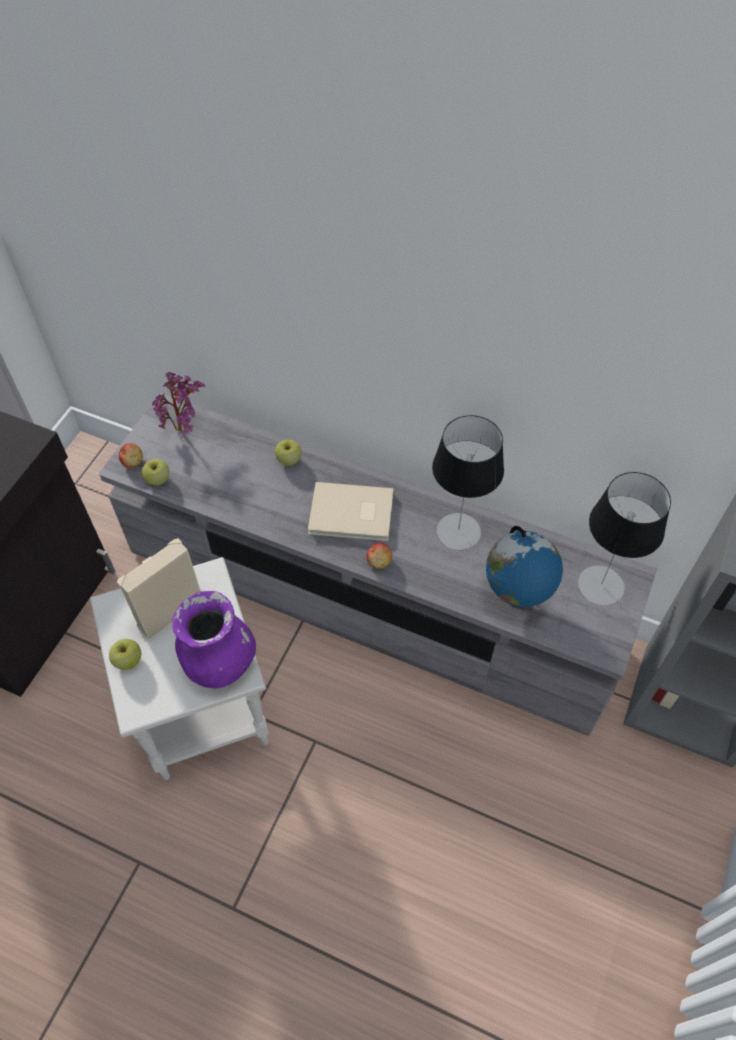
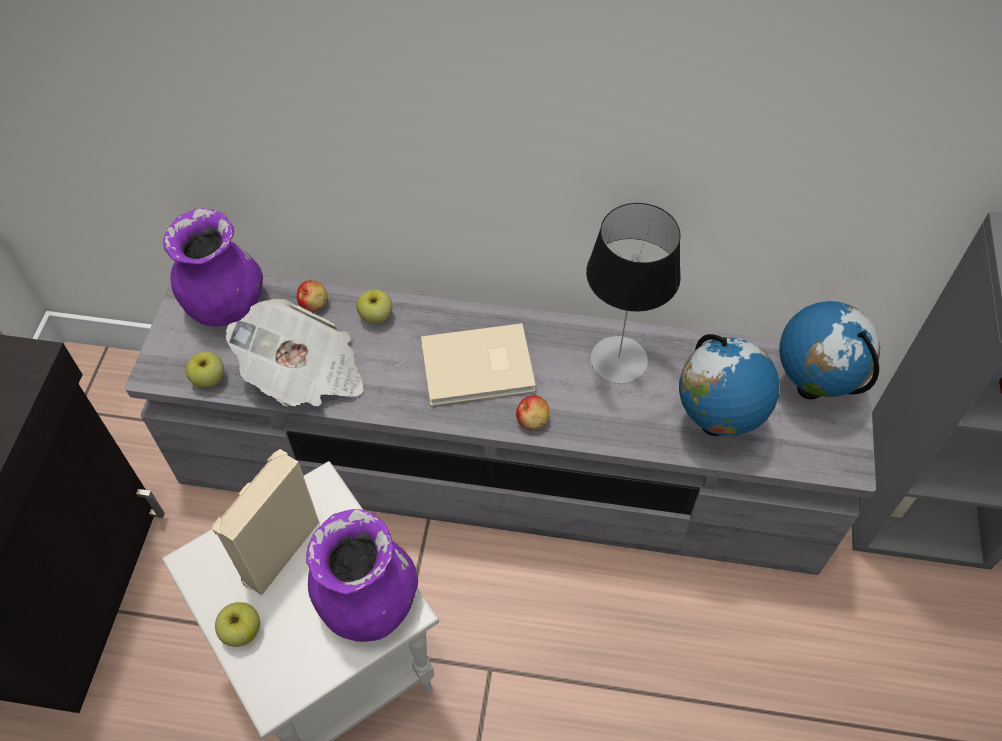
camera: 15 degrees left, 0 degrees up
apple [119,443,143,468] -> apple moved to [297,280,328,312]
potted plant [152,371,205,435] -> purple vase [163,208,263,326]
table lamp [578,472,671,606] -> globe [779,301,880,399]
none -> newspaper [226,299,364,407]

